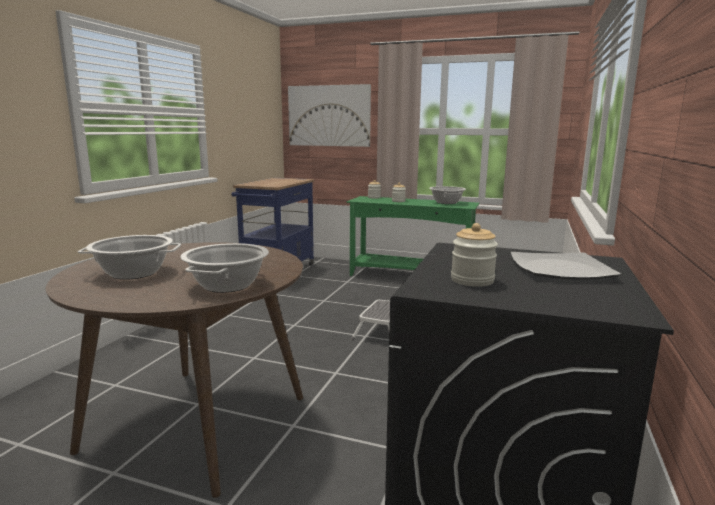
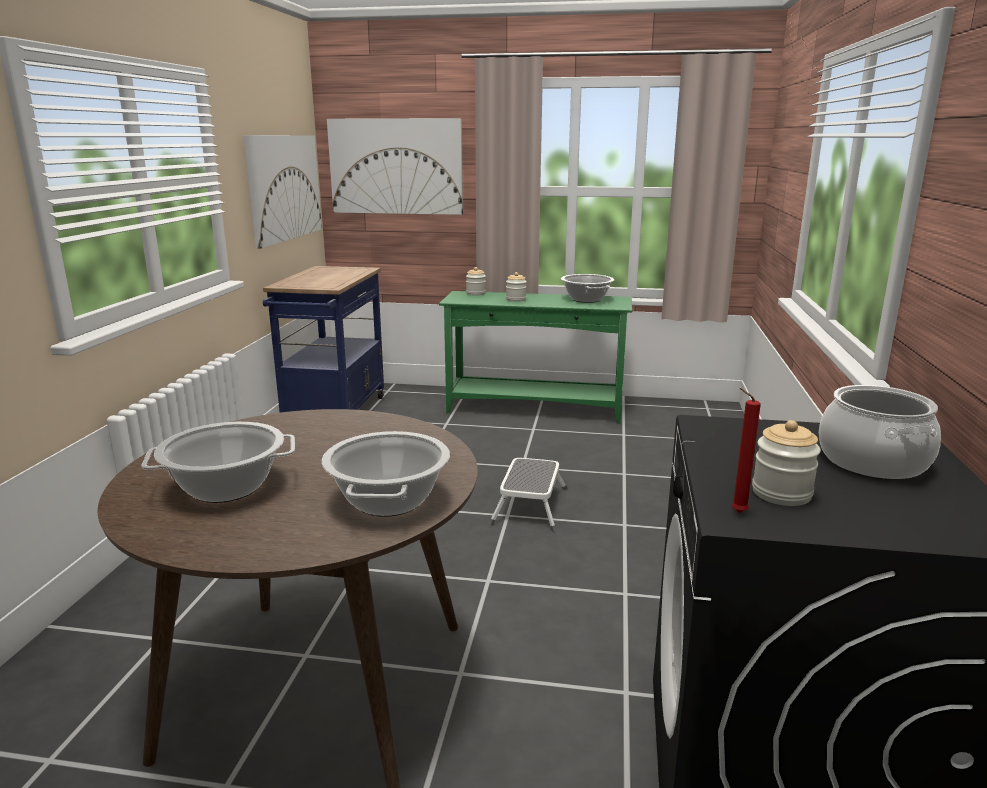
camera: 10 degrees left, 5 degrees up
plate [510,252,621,280] -> cooking pot [819,385,941,479]
none -> picture [244,135,322,248]
none -> red candle [732,388,761,513]

